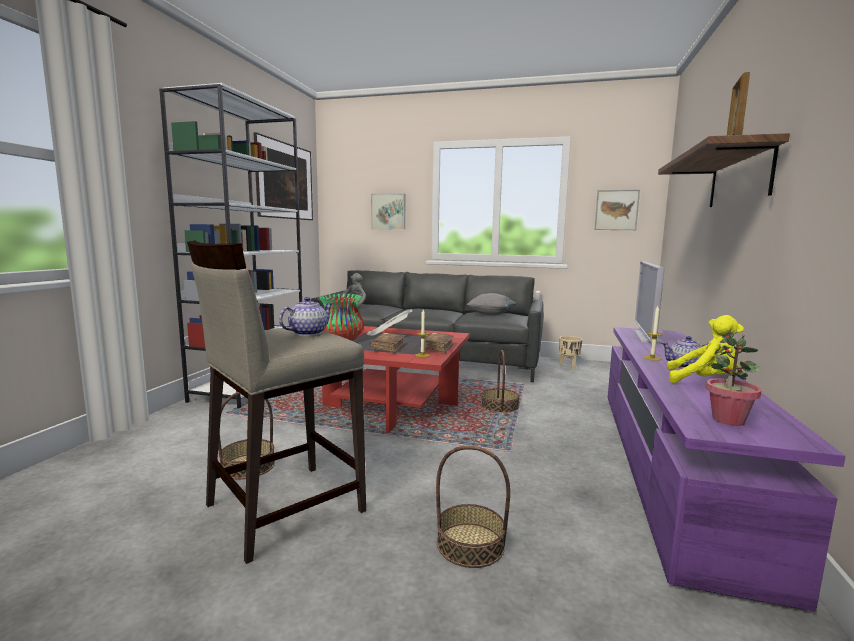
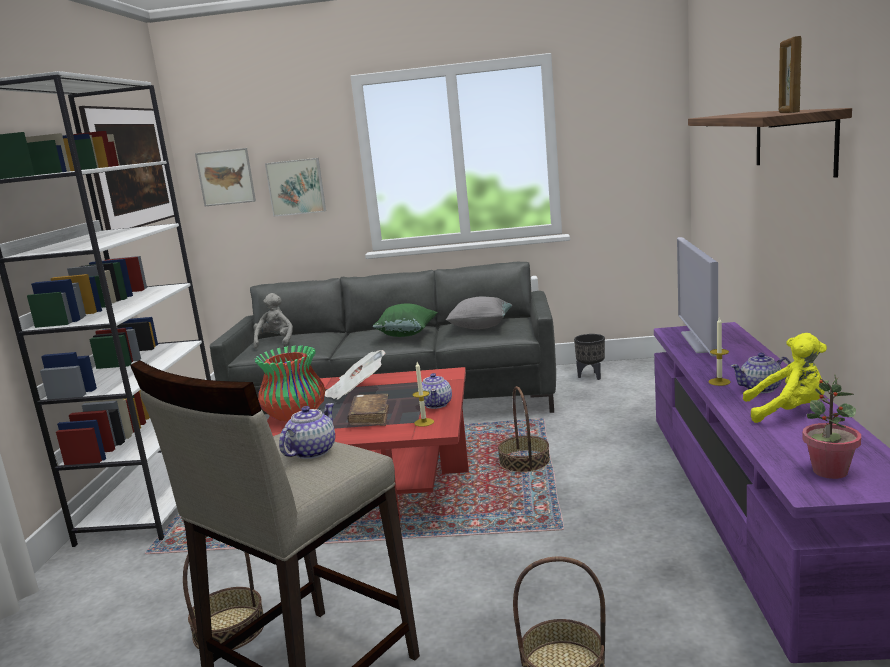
camera: 10 degrees left, 5 degrees up
brown book [420,333,454,353] -> teapot [422,373,452,409]
beige planter [559,336,582,369] -> black planter [574,334,605,380]
picture [595,190,640,230] -> picture moved to [195,148,256,206]
none -> green pillow [372,303,438,337]

